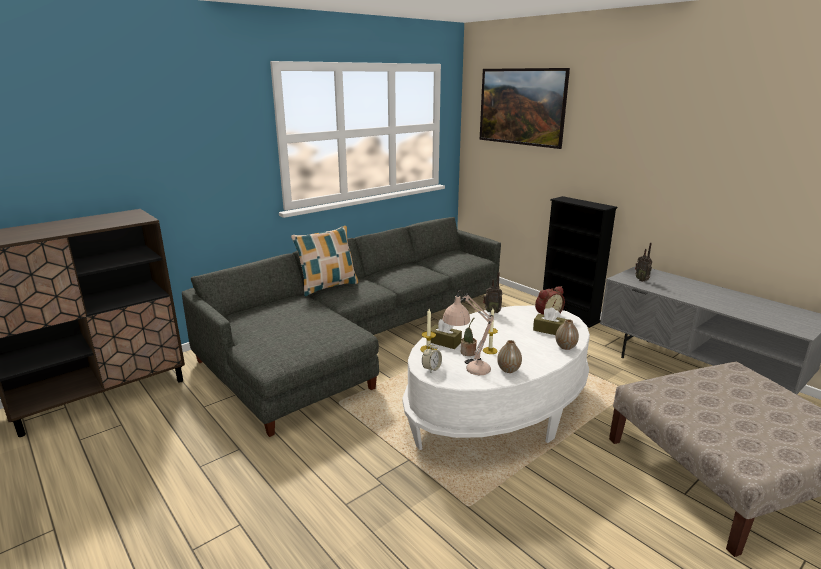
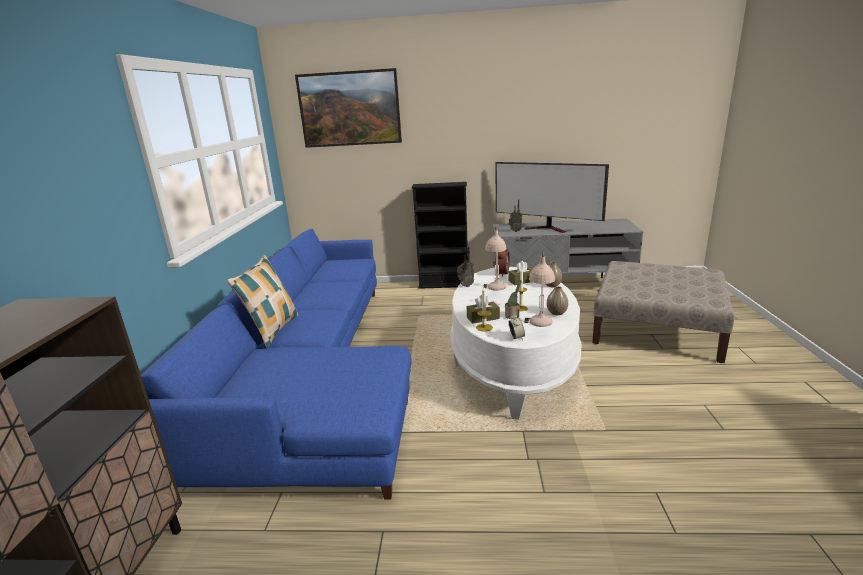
camera: 45 degrees left, 0 degrees up
grey sofa [182,217,501,437] -> blue sofa [141,229,411,500]
none -> beige table lamp [483,225,507,291]
none -> television [495,162,609,233]

